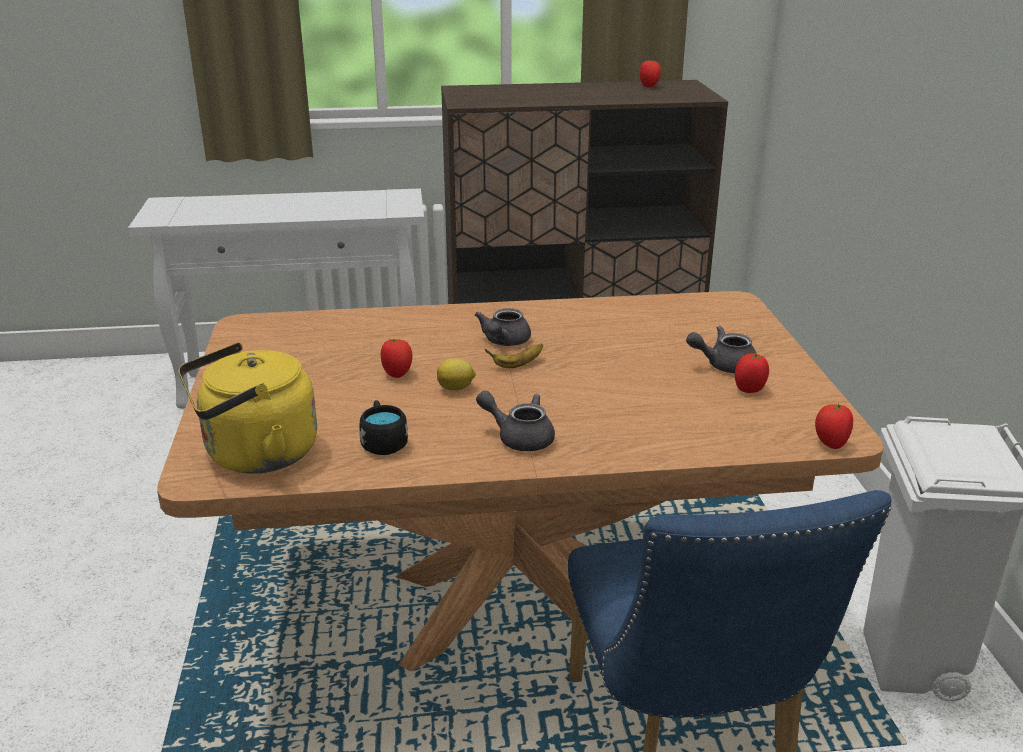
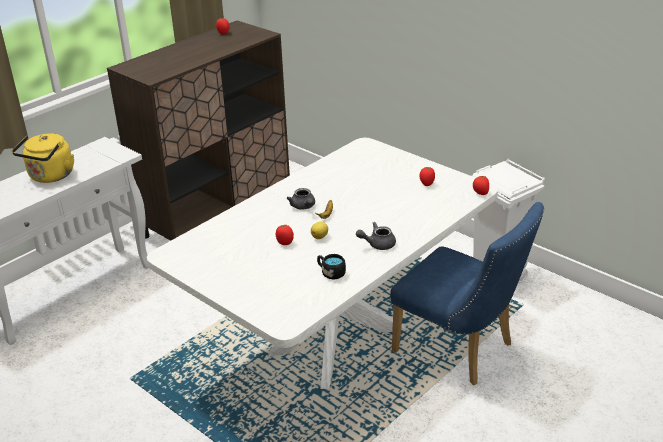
camera: 40 degrees left, 5 degrees up
brown dining table [157,291,884,672] -> white dining table [147,138,498,389]
yellow kettle [178,343,317,474] -> yellow kettle moved to [12,133,74,183]
grey teapot [686,326,757,373] -> none

